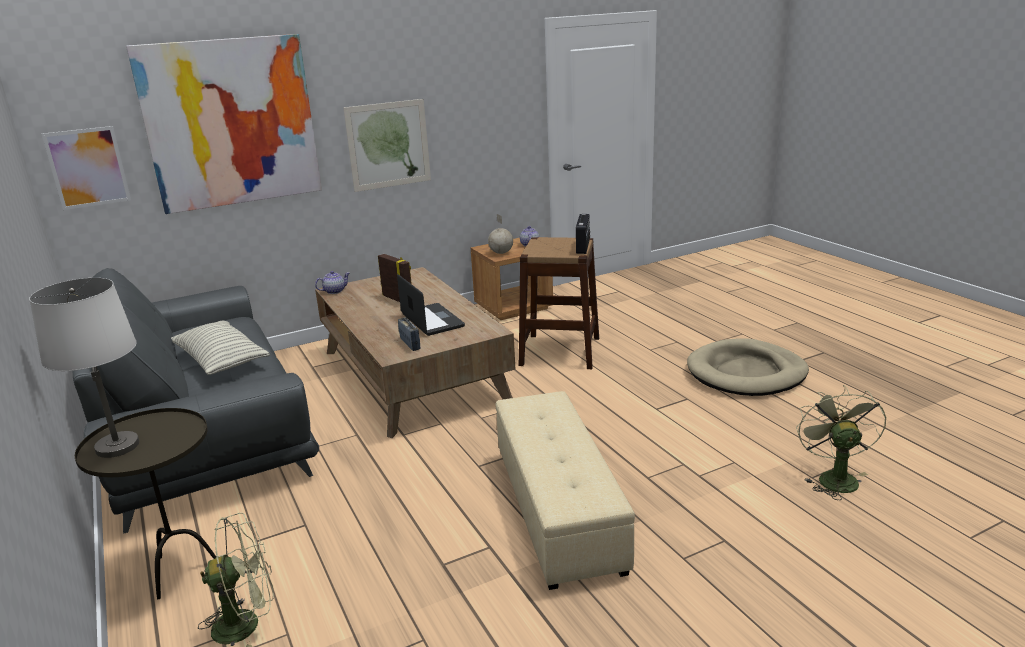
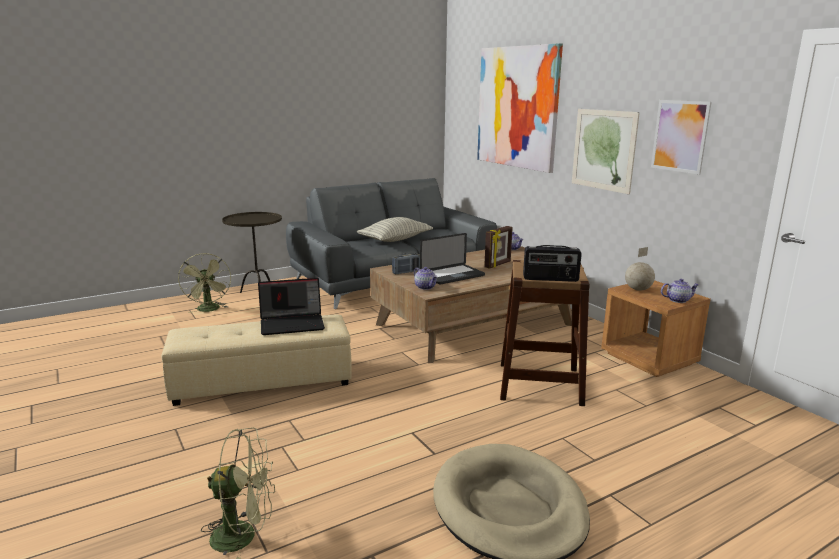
camera: 85 degrees right, 5 degrees down
white table lamp [29,278,139,458] -> none
picture [42,126,131,210] -> picture moved to [651,100,711,175]
none -> laptop [258,278,325,335]
none -> teapot [414,267,437,290]

